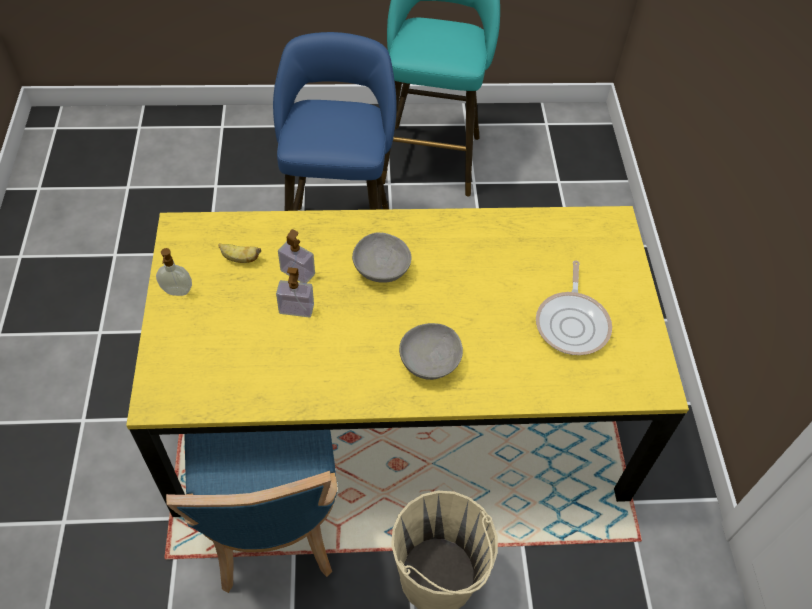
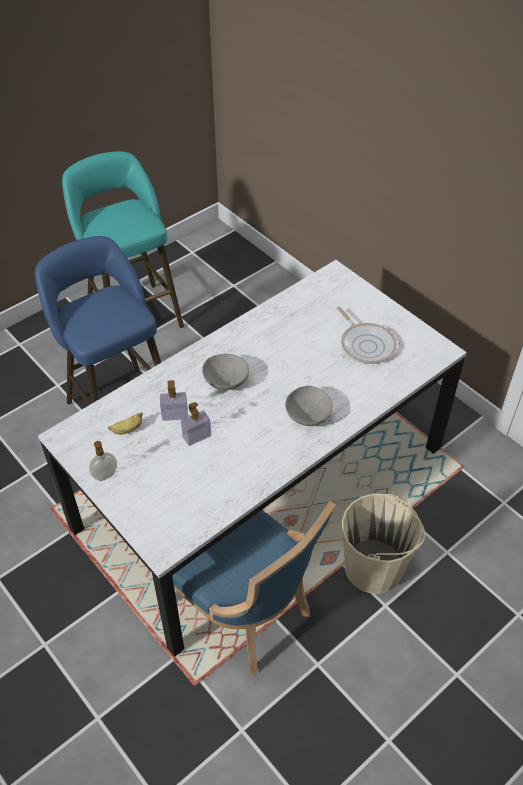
camera: 35 degrees left, 5 degrees down
yellow dining table [126,206,689,517] -> white dining table [38,260,467,657]

